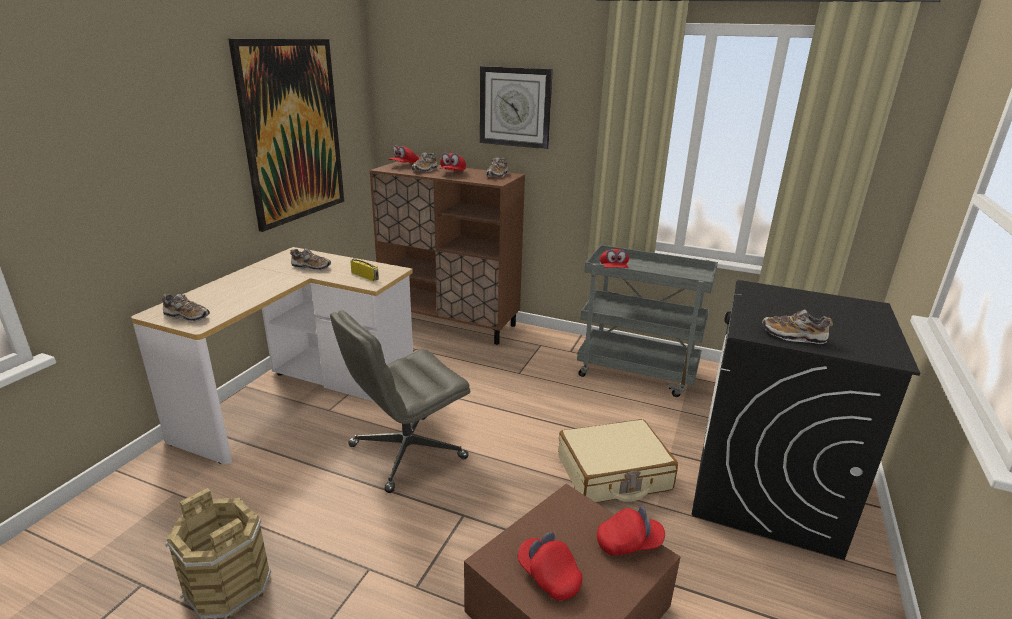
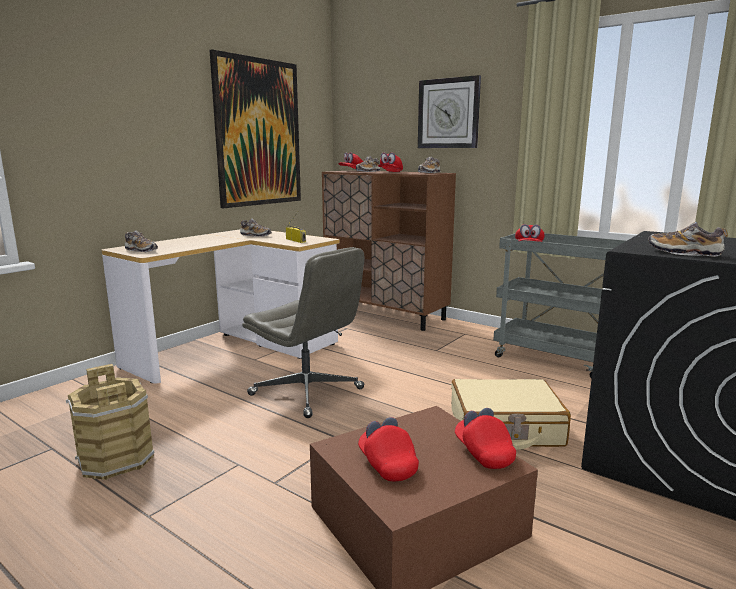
camera: 15 degrees right, 10 degrees down
grey office chair [330,310,470,493] -> grey office chair turned 120 degrees counterclockwise [242,247,365,418]
red cap [597,506,665,555] -> red cap turned 120 degrees counterclockwise [455,408,516,469]

